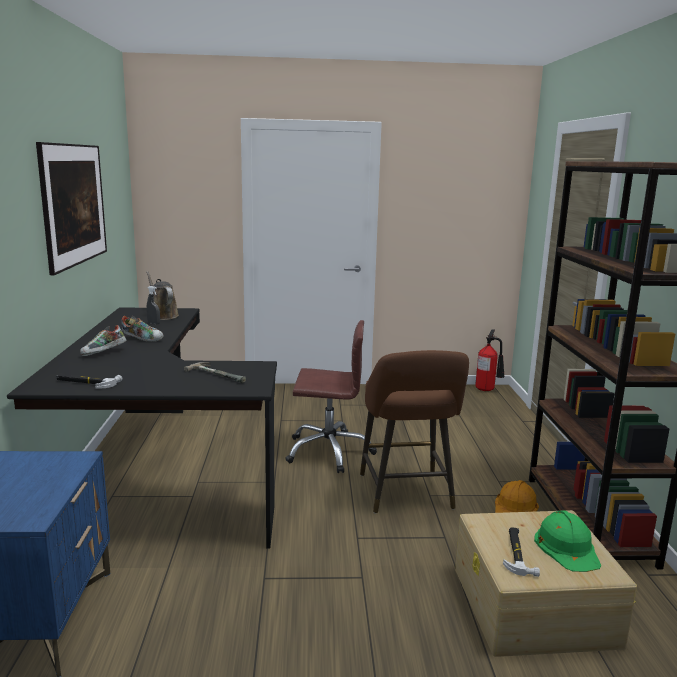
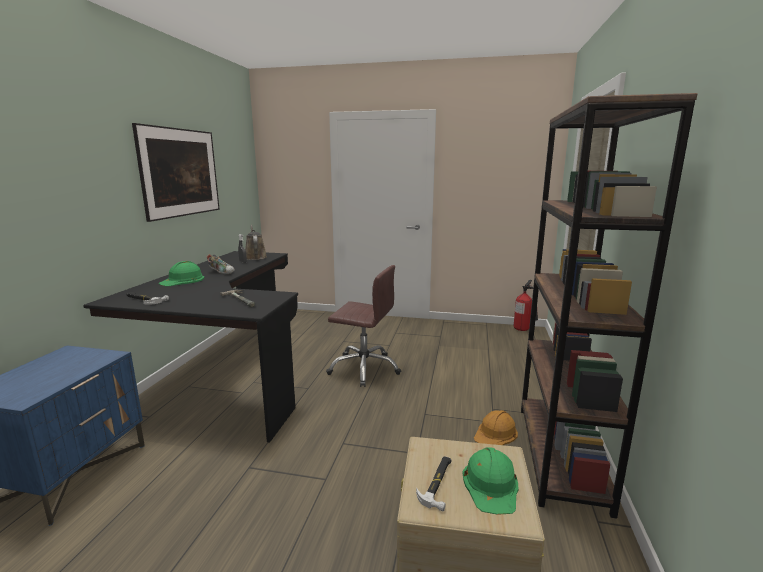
camera: 15 degrees right, 0 degrees up
shoe [80,325,127,356] -> green hard hat [159,261,204,286]
brown stool [360,350,469,514] -> none

